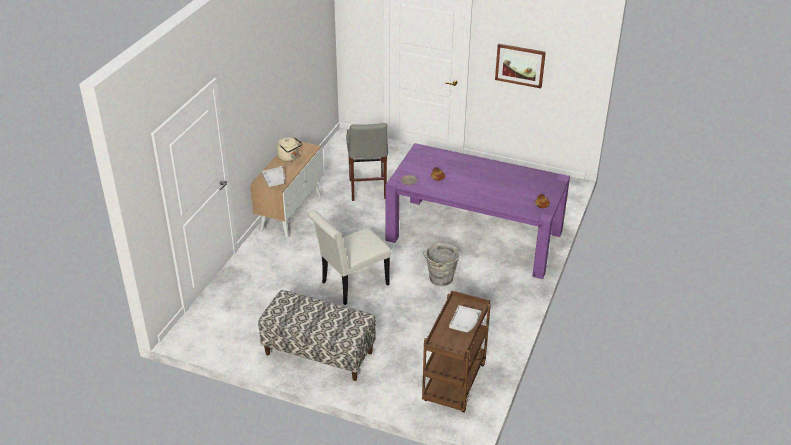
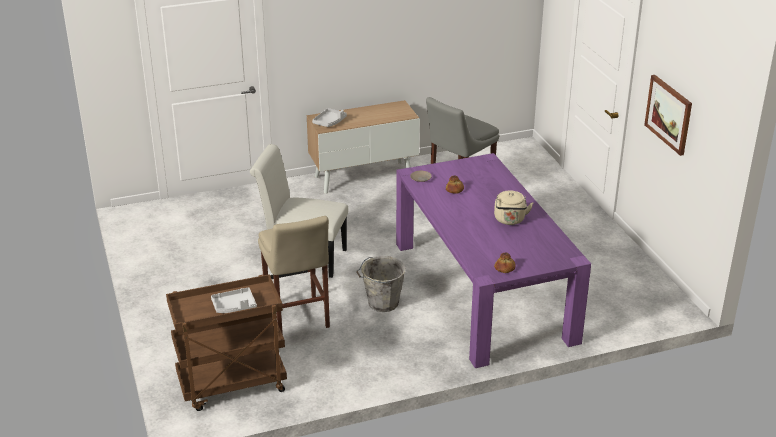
camera: 50 degrees right, 5 degrees down
bench [258,290,376,381] -> none
beige kettle [277,137,302,162] -> beige kettle moved to [494,190,533,225]
none -> beige stool [258,216,330,335]

